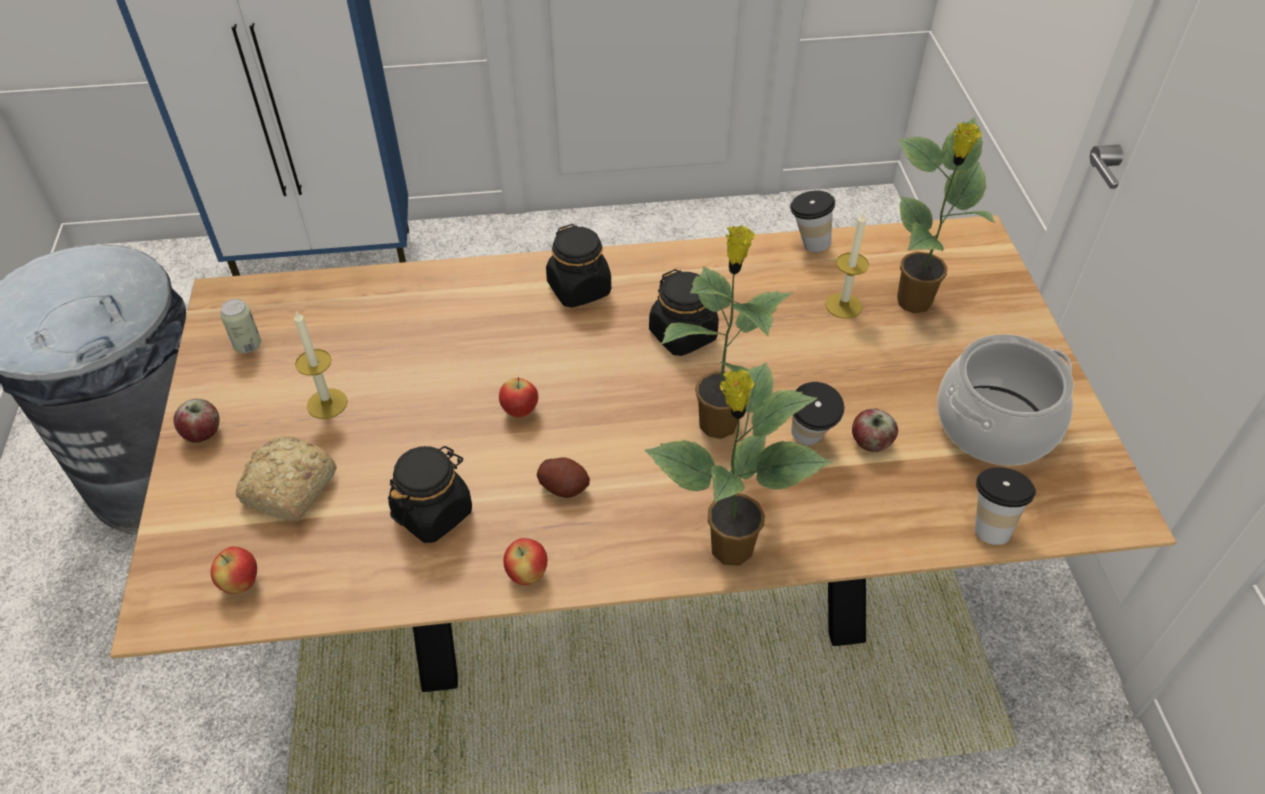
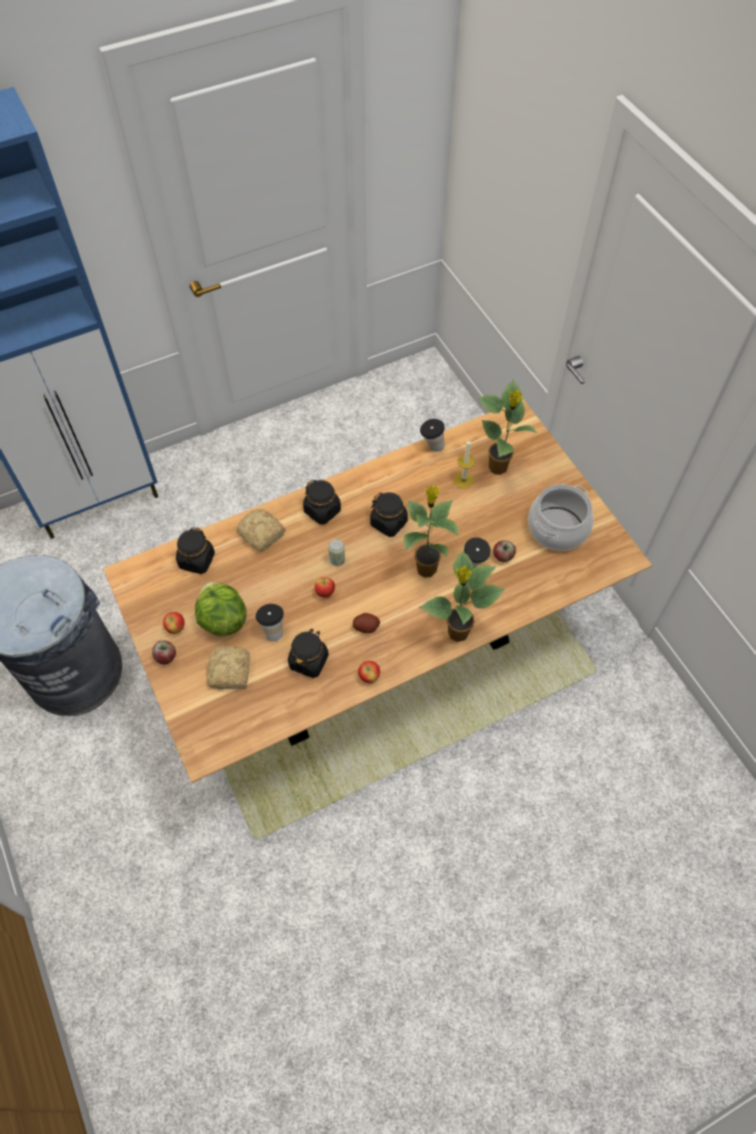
camera: 20 degrees left, 10 degrees up
apple [211,546,257,594] -> apple moved to [163,612,185,634]
can [220,299,261,353] -> can moved to [328,539,345,566]
candle [294,311,348,419] -> lettuce [195,582,246,636]
cup [975,467,1036,545] -> cup moved to [256,604,284,641]
none -> black jar [176,527,215,574]
none -> bread [237,509,285,552]

